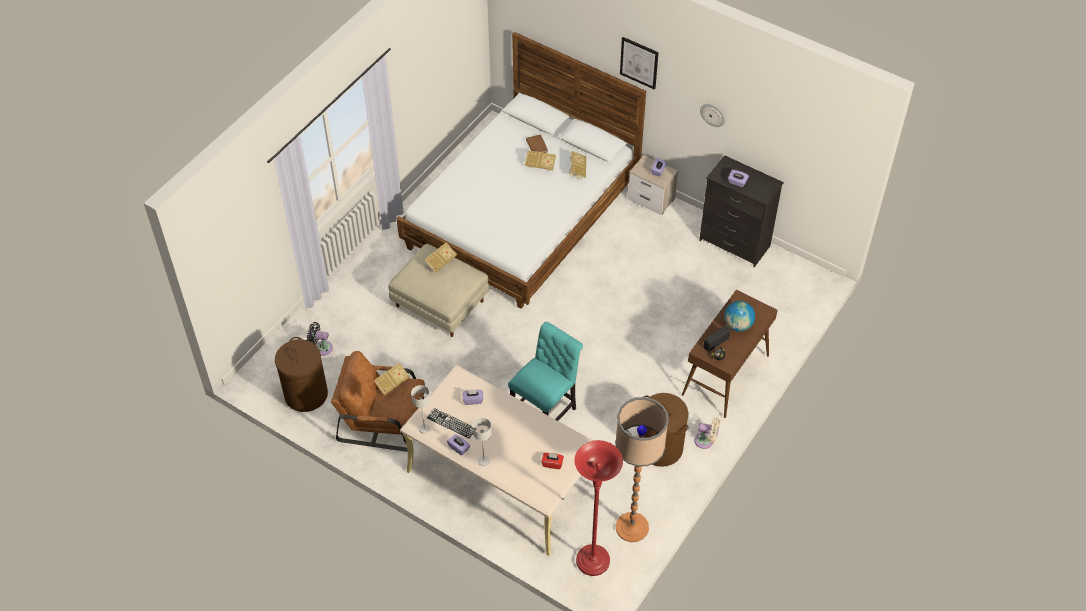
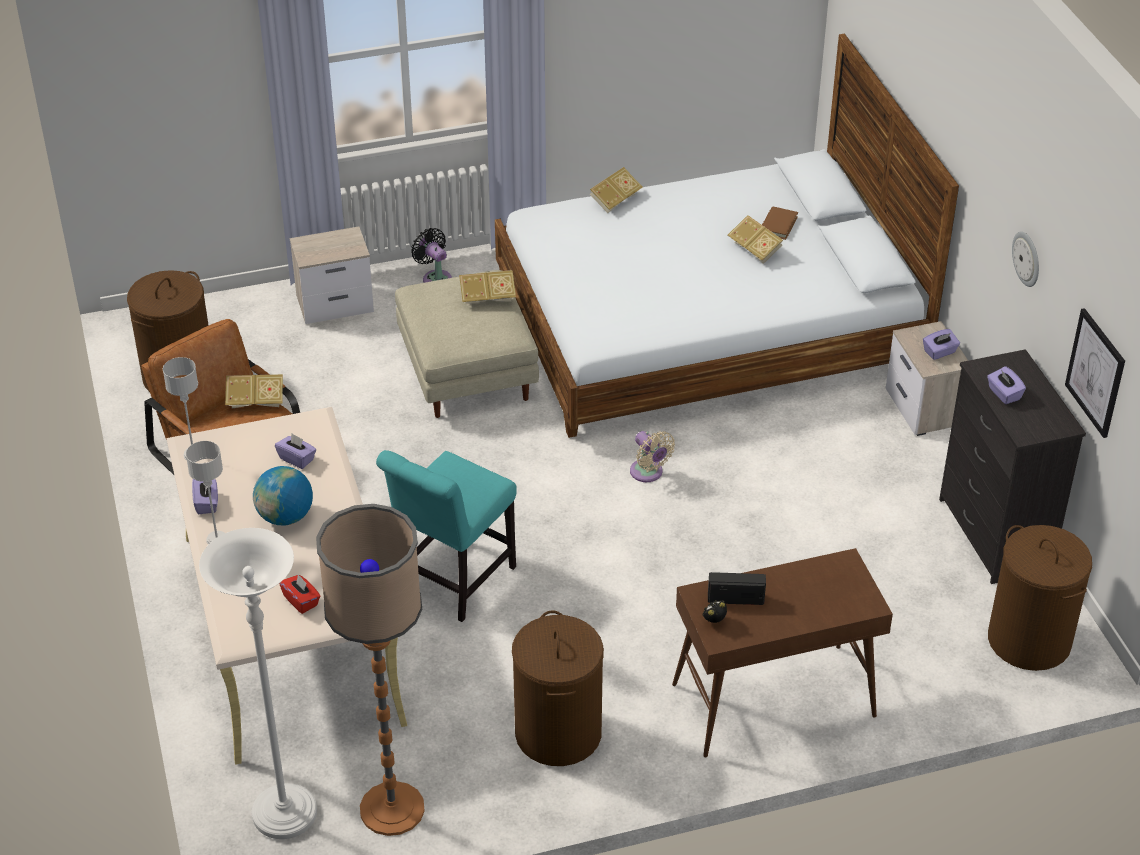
camera: 40 degrees right, 10 degrees down
black fan [307,322,333,356] -> black fan moved to [411,228,452,283]
keyboard [427,408,476,438] -> none
turquoise chair [508,322,583,421] -> turquoise chair turned 135 degrees clockwise [376,450,517,622]
book [569,151,586,180] -> book moved to [590,167,643,213]
red floor lamp [575,440,623,576] -> white floor lamp [199,528,317,839]
picture [620,37,659,90] -> picture moved to [1065,308,1125,438]
beige fan [694,418,720,449] -> beige fan moved to [630,431,675,482]
globe [724,301,755,332] -> globe moved to [253,466,313,526]
none -> nightstand [290,226,374,324]
none -> brown laundry basket [988,525,1092,671]

